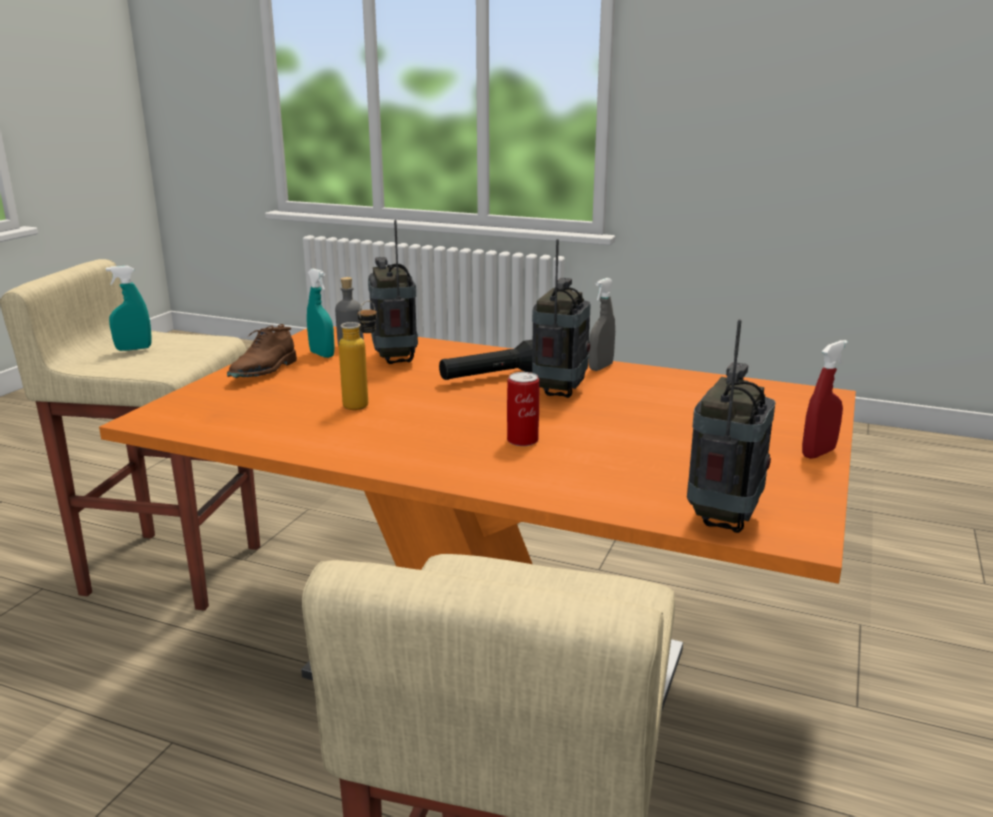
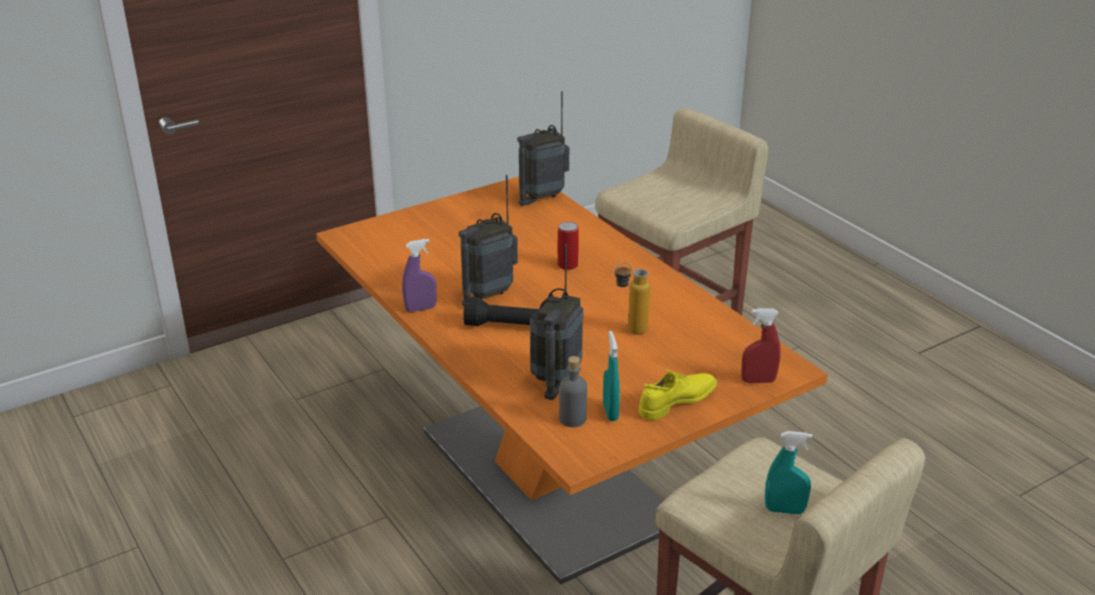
camera: 145 degrees left, 10 degrees up
brown shoe [227,324,297,378] -> yellow shoe [638,369,718,420]
grey spray bottle [589,278,615,371] -> purple spray bottle [402,239,437,312]
red spray bottle [802,340,848,459] -> red spray bottle moved to [741,308,781,383]

